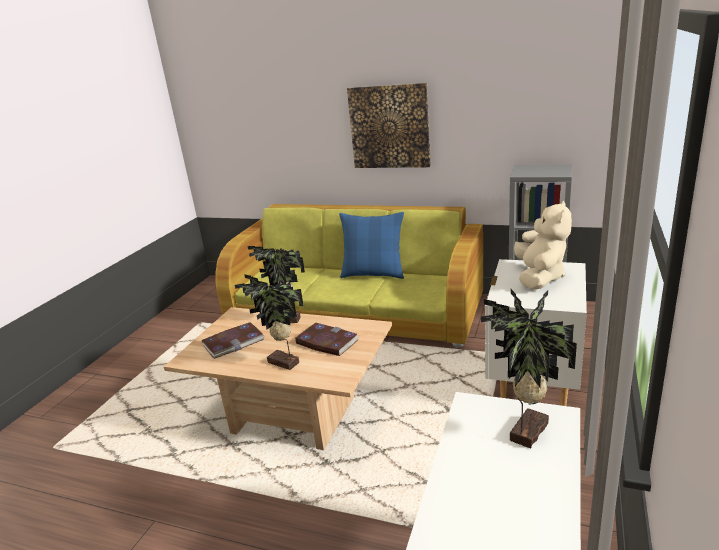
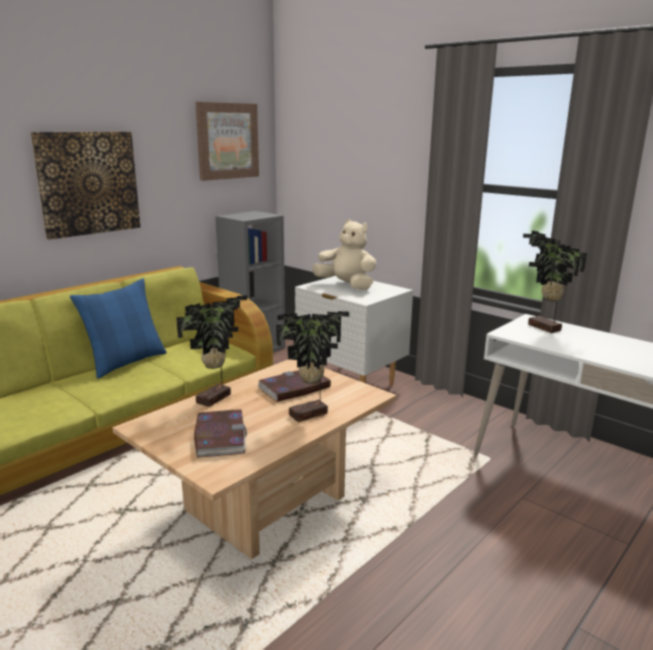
camera: 70 degrees left, 5 degrees down
none -> picture [195,102,259,181]

